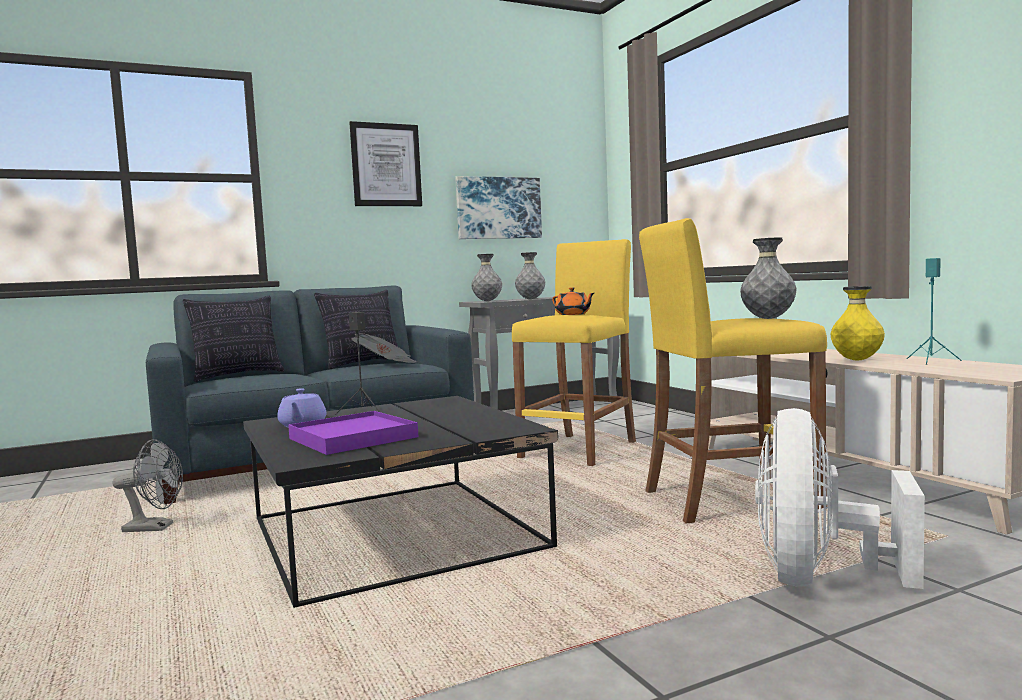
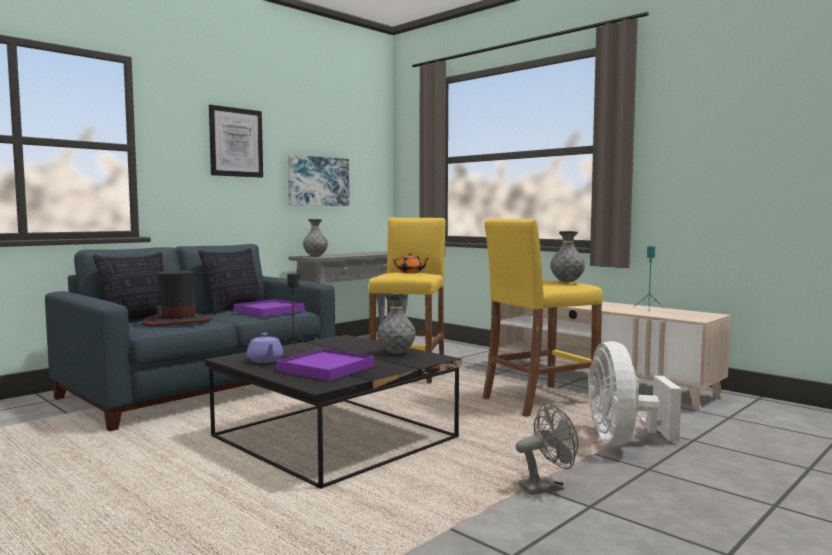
camera: 20 degrees left, 0 degrees up
grey fan [112,439,183,532] -> grey fan moved to [516,403,578,495]
newspaper [351,333,417,363] -> purple tray [234,299,305,317]
grey vase [515,252,545,299] -> grey vase moved to [377,294,416,354]
yellow vase [830,286,885,360] -> none
none -> hat [142,271,212,326]

